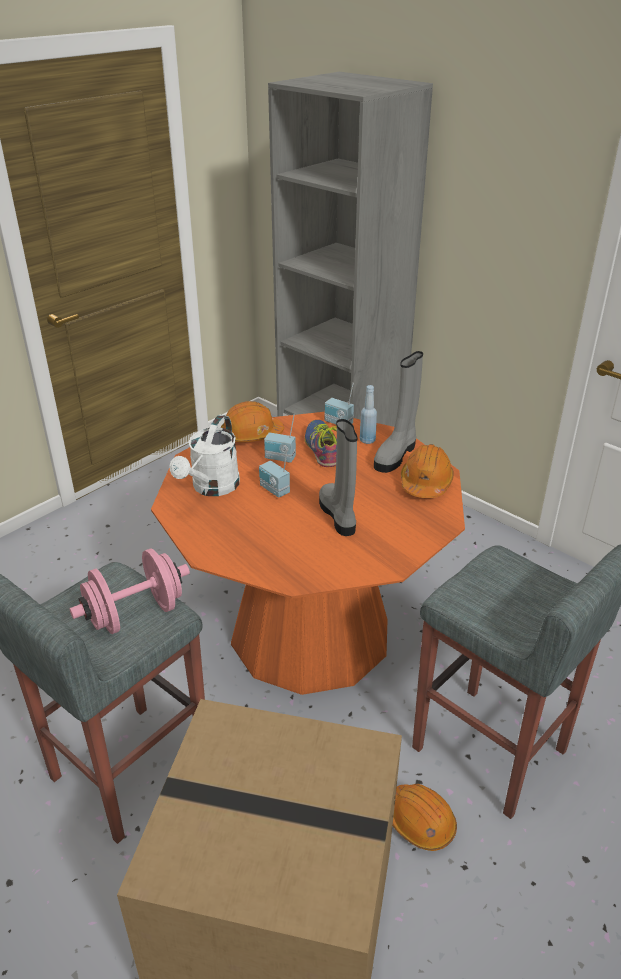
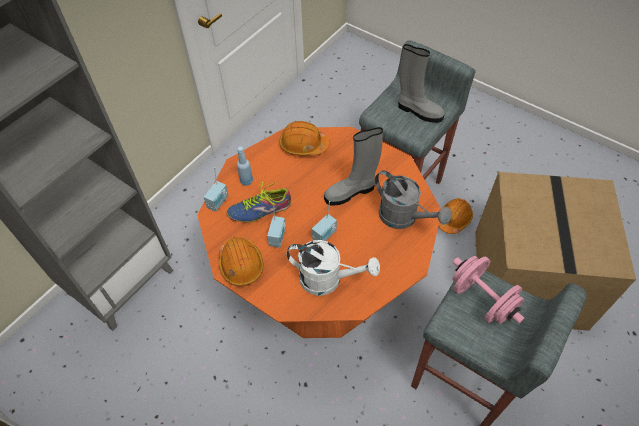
camera: 95 degrees left, 20 degrees up
grey boot [374,351,423,473] -> grey boot moved to [398,44,445,123]
none -> grey watering can [375,170,451,229]

